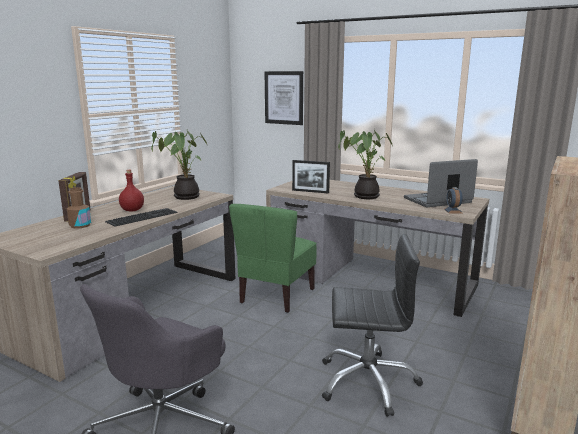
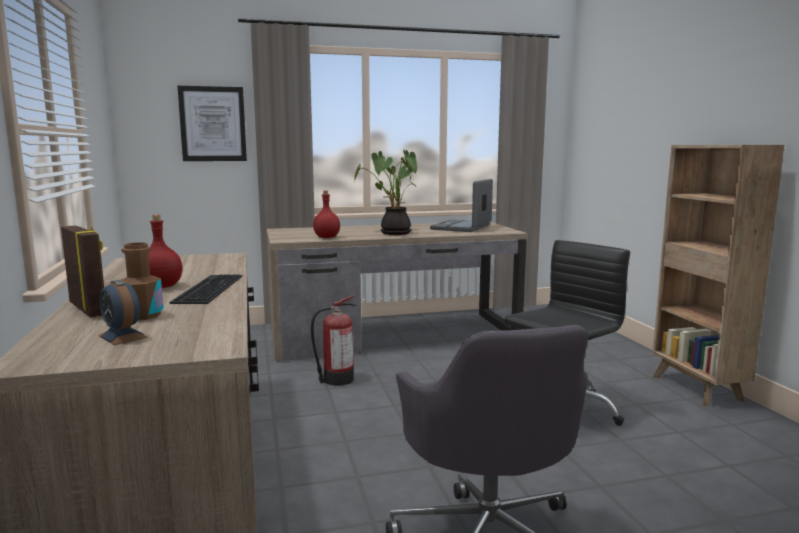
camera: 45 degrees left, 5 degrees down
potted plant [151,129,208,200] -> none
green chair [229,204,317,313] -> fire extinguisher [311,295,356,386]
picture frame [292,160,330,194] -> red bottle [313,190,340,238]
alarm clock [444,187,463,214] -> alarm clock moved to [98,280,147,345]

